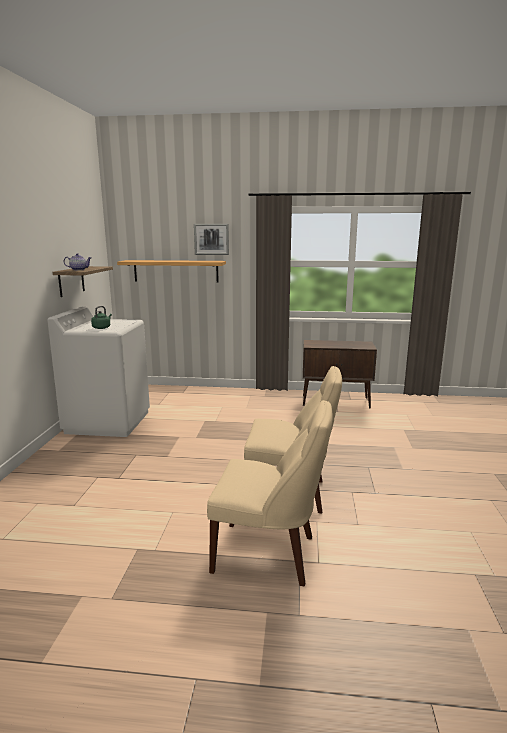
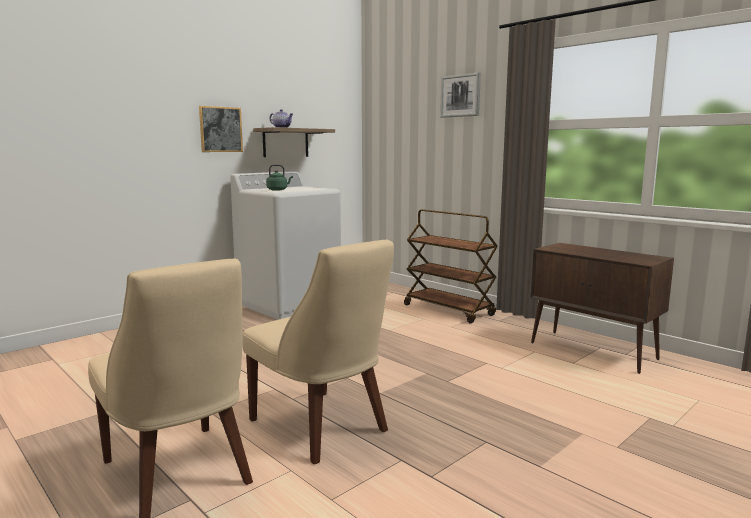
camera: 40 degrees right, 5 degrees down
shelf [117,260,226,283] -> none
none -> picture [199,106,243,152]
none -> brown cart [404,209,498,323]

